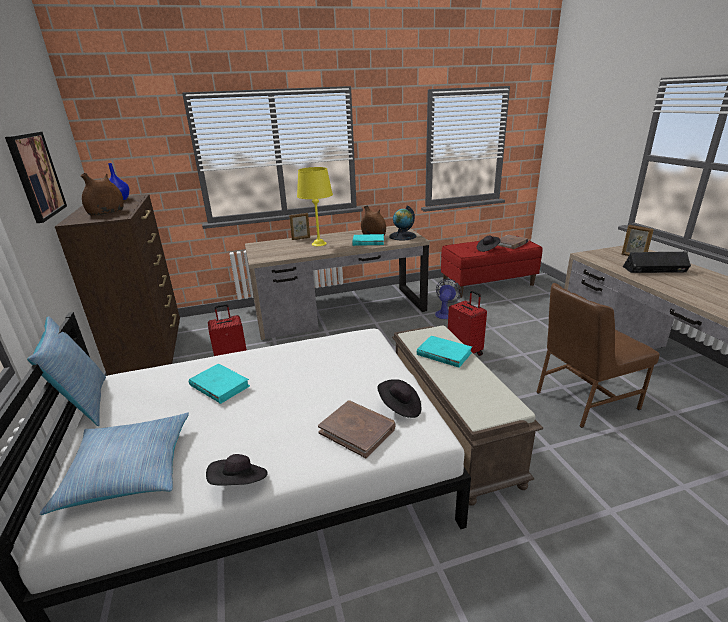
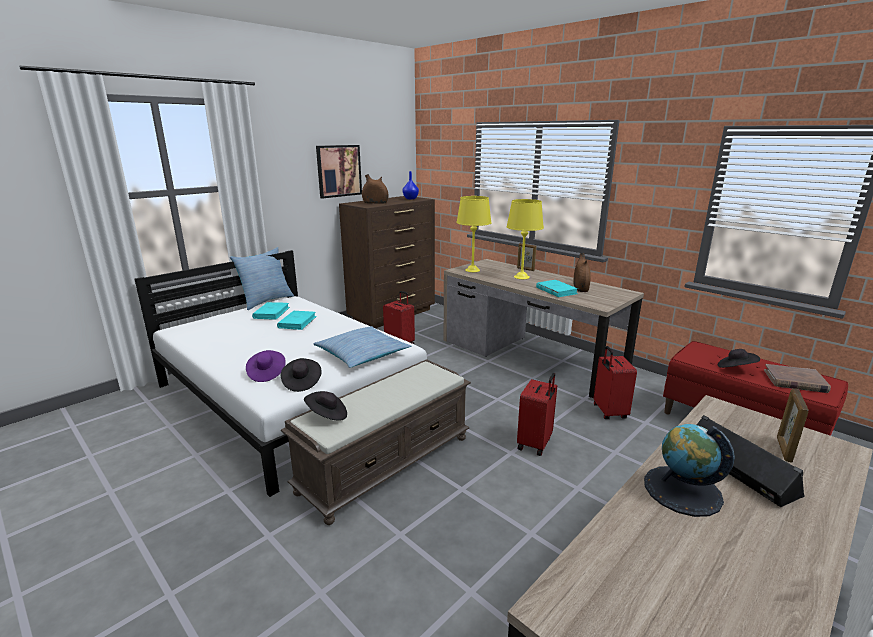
camera: 60 degrees right, 5 degrees down
pillow [40,413,189,515] -> pillow moved to [314,326,411,368]
black hat [206,454,268,486] -> black hat moved to [304,391,347,420]
brown book [318,400,396,458] -> purple hat [246,350,286,382]
globe [389,205,416,240] -> globe moved to [644,424,735,517]
turquoise book [417,336,472,368] -> turquoise book moved to [252,302,290,320]
fan [435,279,462,319] -> red suitcase [594,346,637,419]
brown chair [536,283,660,428] -> none
none -> yellow table lamp [456,196,492,272]

